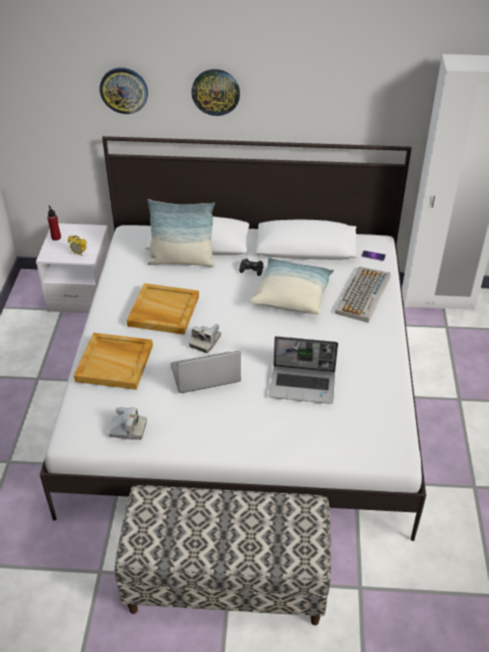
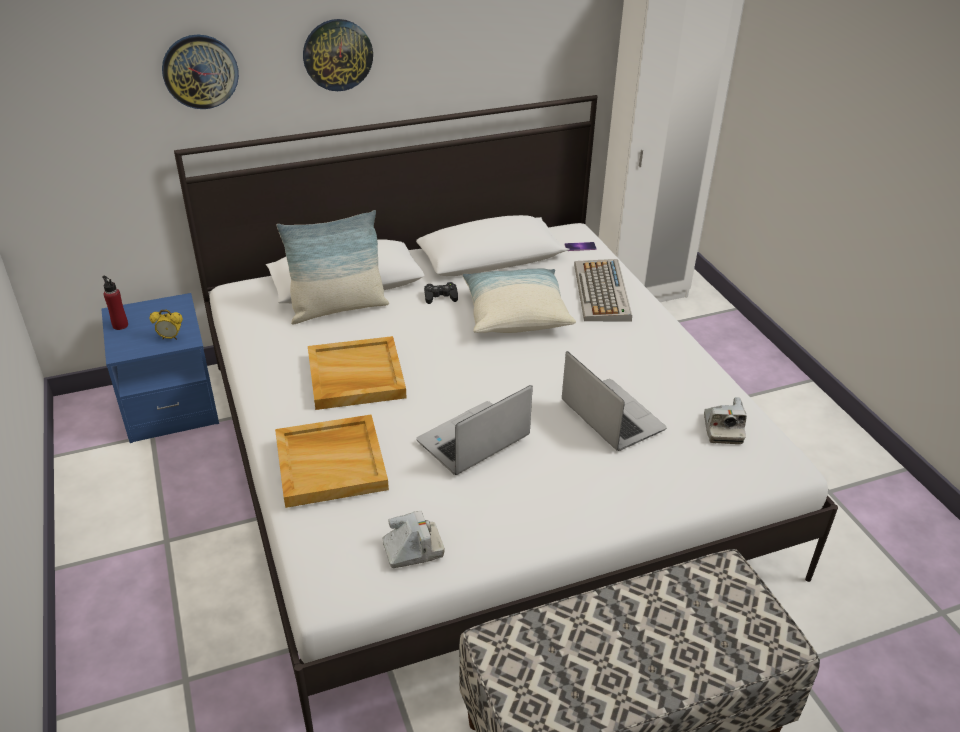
camera: 25 degrees left, 5 degrees down
white nightstand [36,223,110,313] -> blue nightstand [101,293,219,443]
camera [189,324,221,353] -> camera moved to [704,397,747,444]
laptop [269,336,338,404] -> laptop turned 105 degrees counterclockwise [562,351,667,451]

